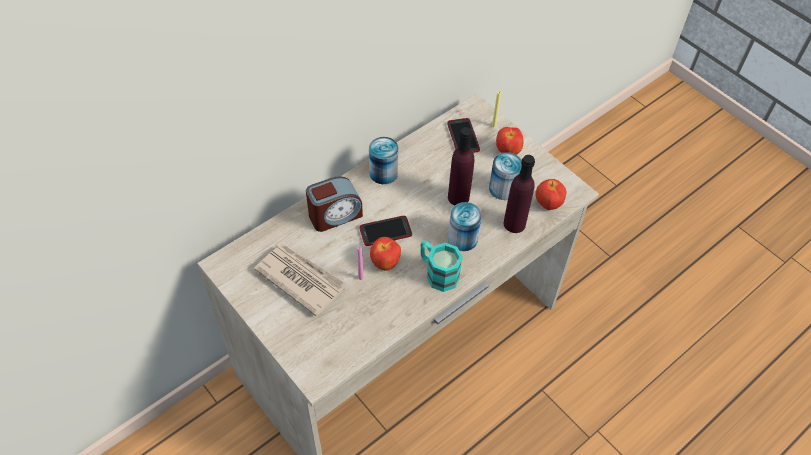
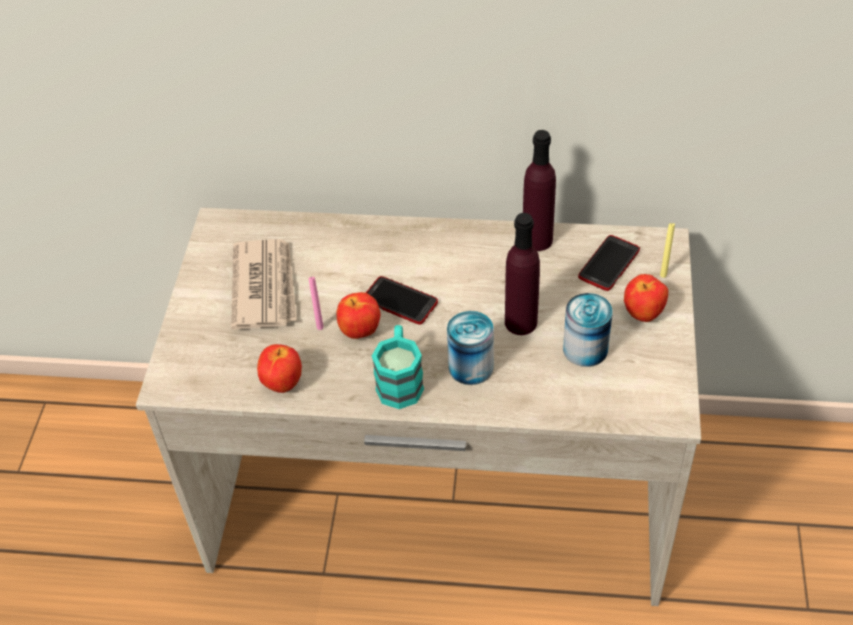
camera: 50 degrees right, 5 degrees down
alarm clock [306,176,363,232] -> none
can [369,137,399,184] -> none
purple bottle [504,155,535,233] -> purple bottle moved to [523,130,556,251]
apple [535,179,566,210] -> apple moved to [257,344,302,393]

